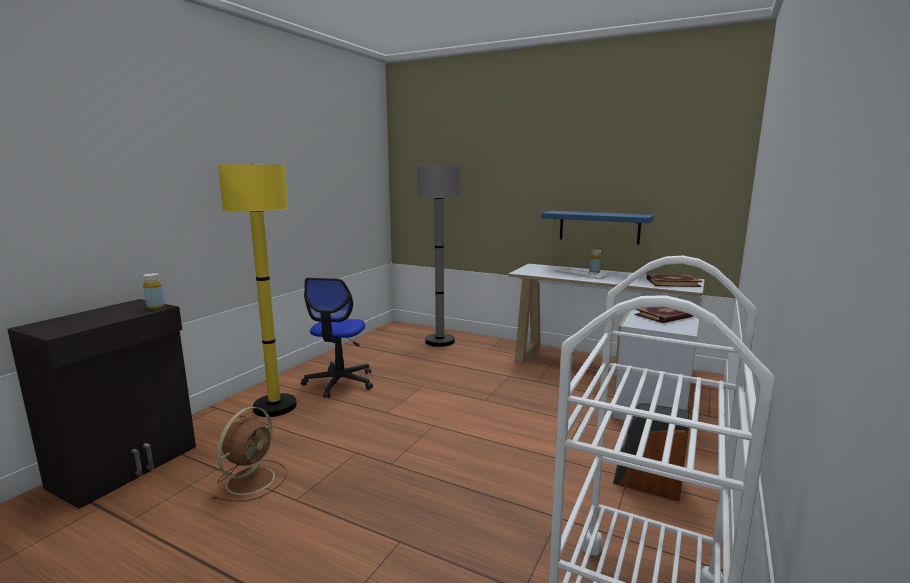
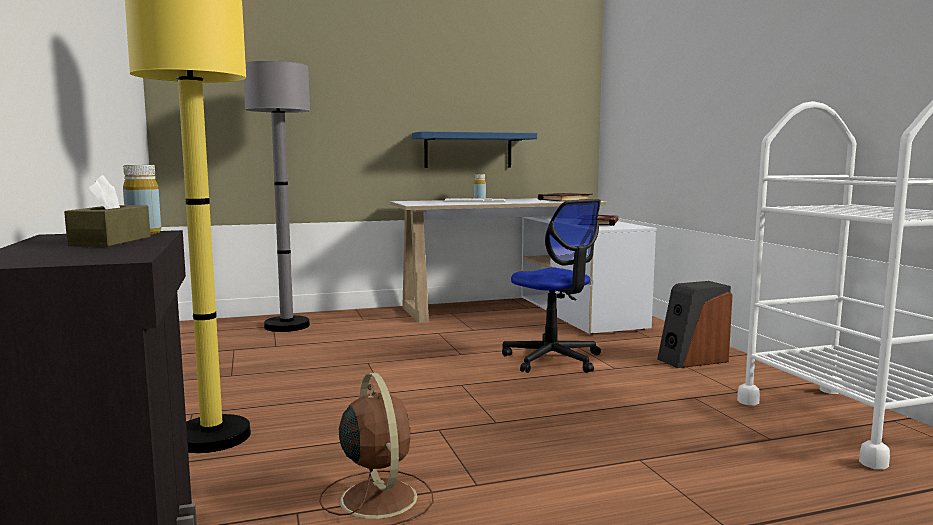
camera: 45 degrees left, 5 degrees down
office chair [301,278,373,398] -> office chair moved to [502,199,601,373]
none -> brown tissue box [64,175,151,247]

